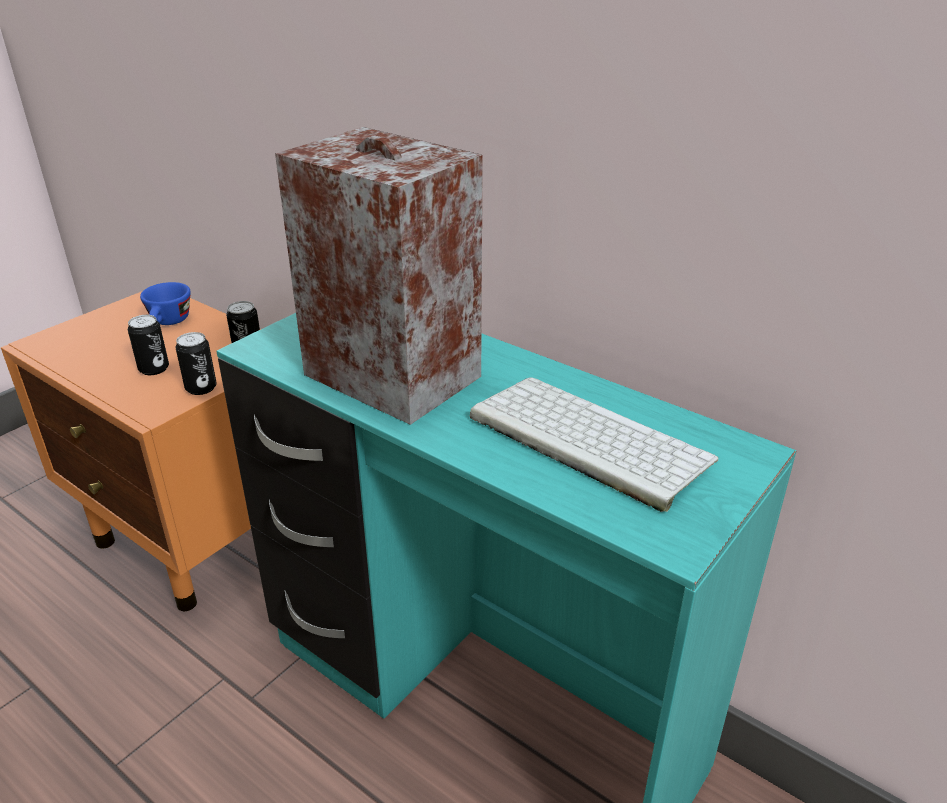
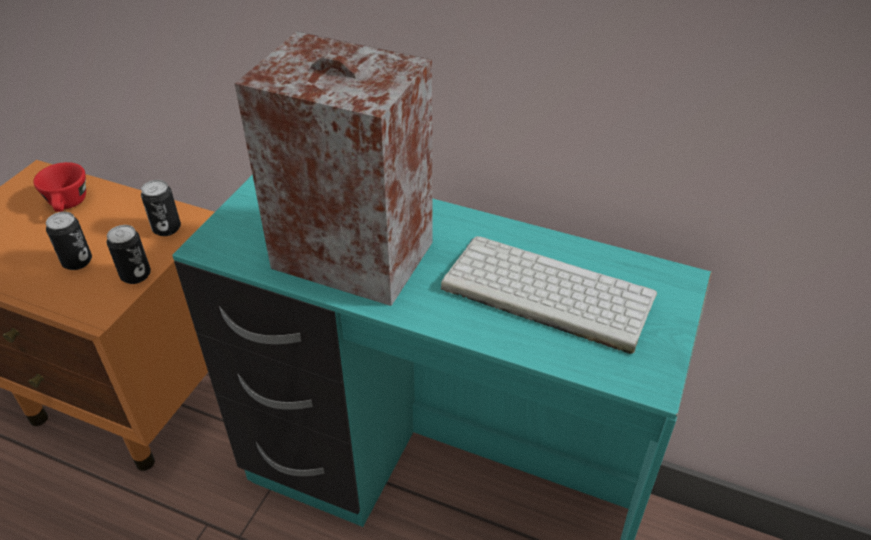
camera: 15 degrees left, 10 degrees up
blue cup [140,282,191,325] -> red cup [33,162,86,212]

